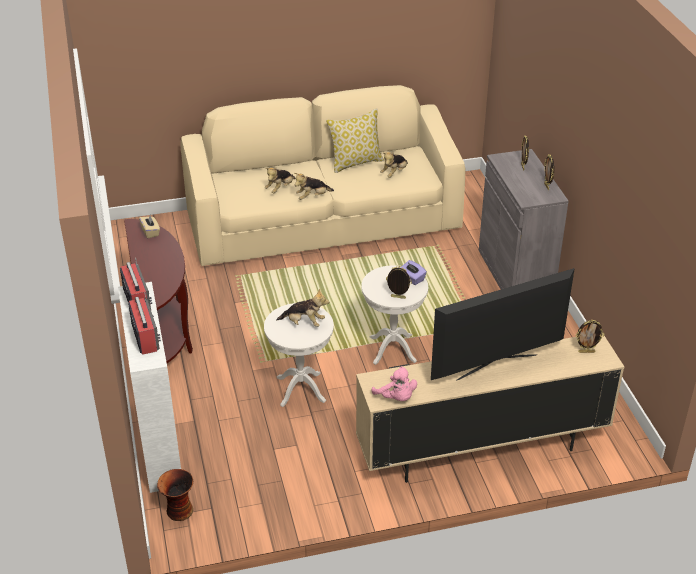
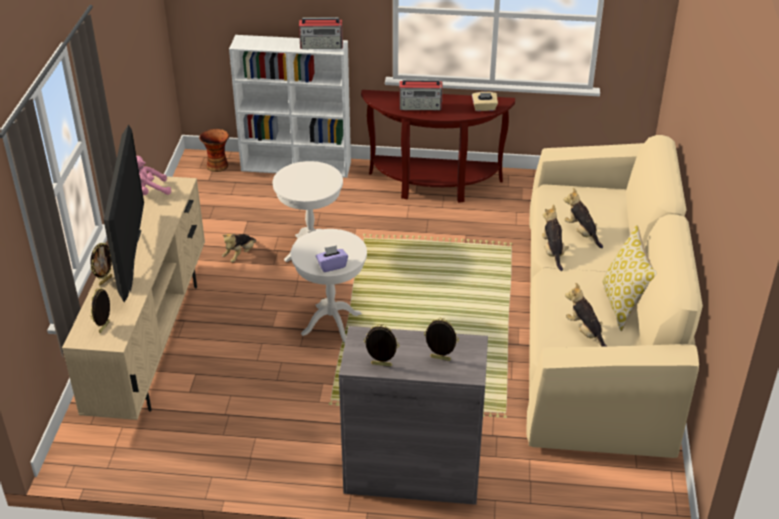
camera: 110 degrees right, 0 degrees up
radio [128,292,161,355] -> radio moved to [399,79,443,111]
plush toy [276,289,329,327] -> plush toy moved to [222,234,256,262]
picture frame [386,266,412,299] -> picture frame moved to [90,242,112,286]

